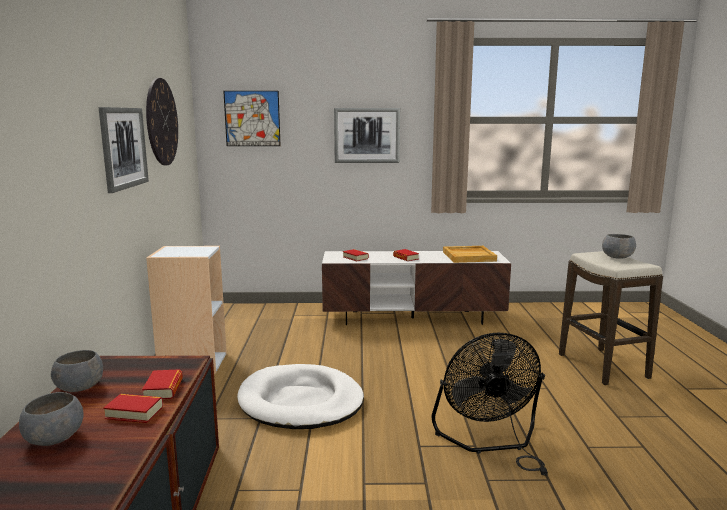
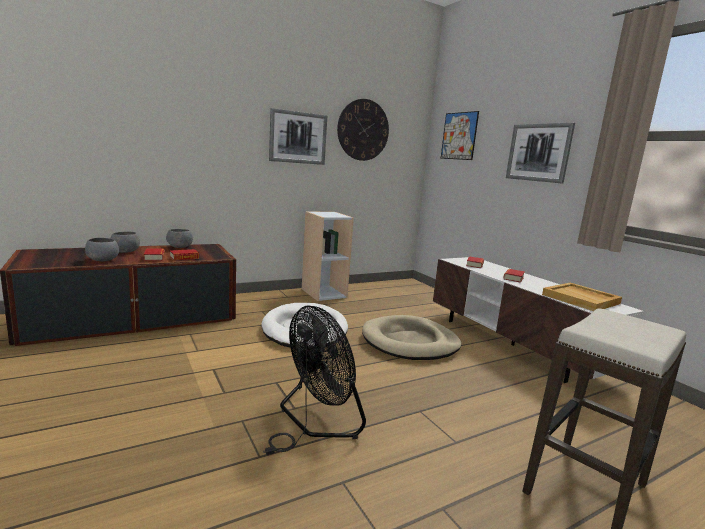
camera: 60 degrees right, 0 degrees up
grey bowl [602,234,636,259] -> grey bowl moved to [85,238,119,261]
none -> beige dog bed [362,315,461,360]

